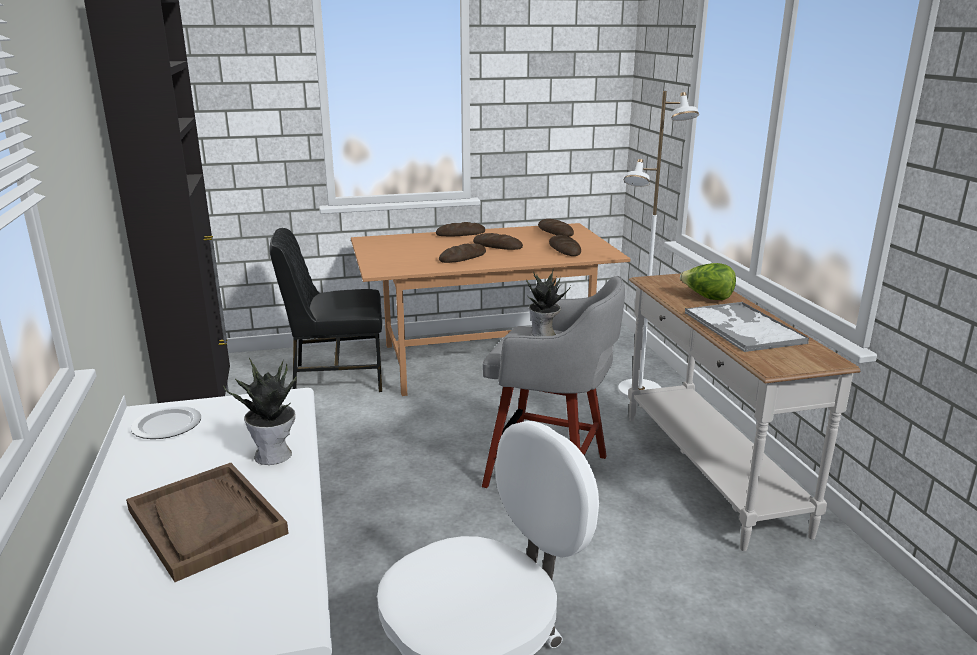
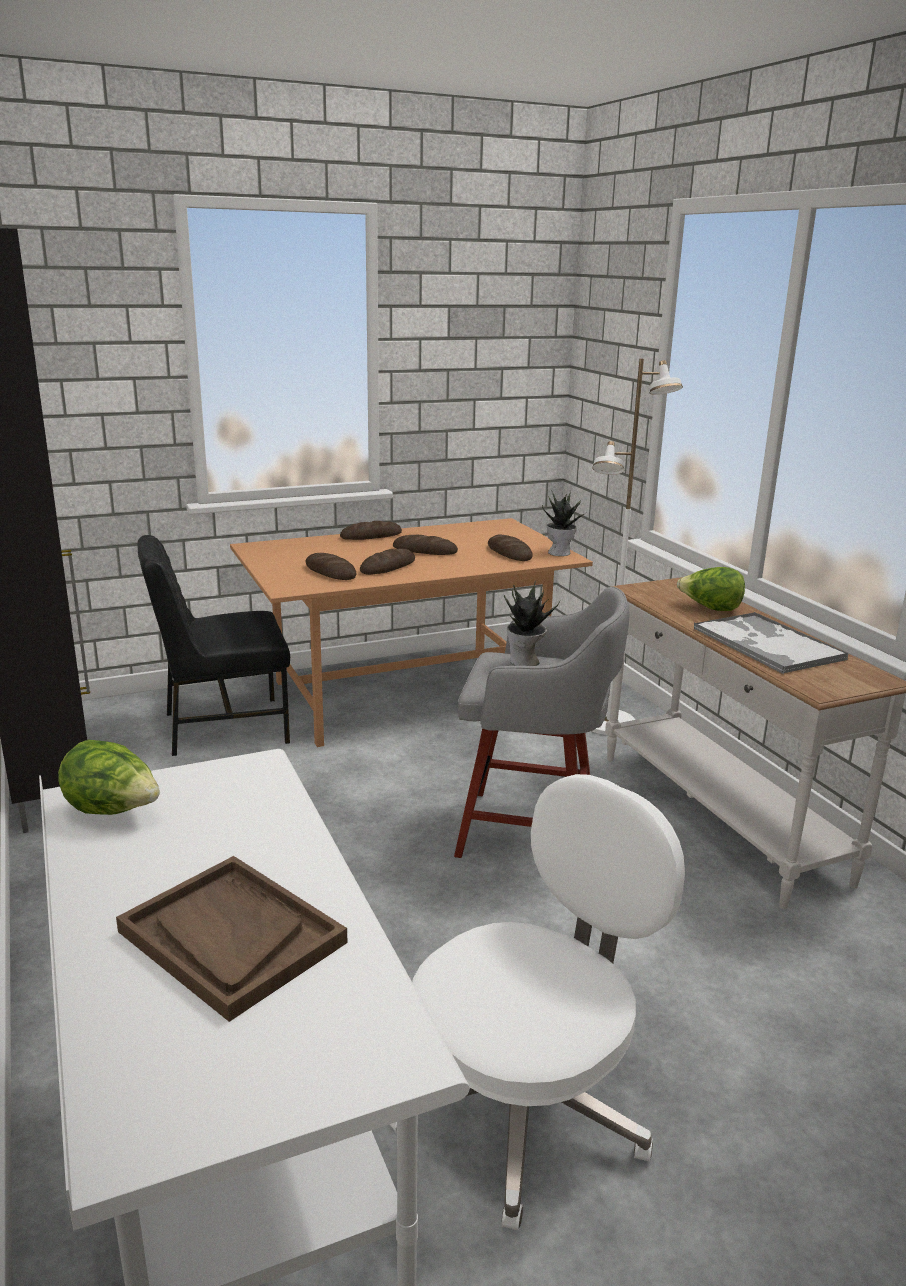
camera: 10 degrees left, 0 degrees up
plate [130,406,201,439] -> lettuce [58,739,160,815]
potted plant [223,358,297,465] -> potted plant moved to [542,490,587,556]
bread [538,219,574,237] -> bread moved to [306,553,357,580]

